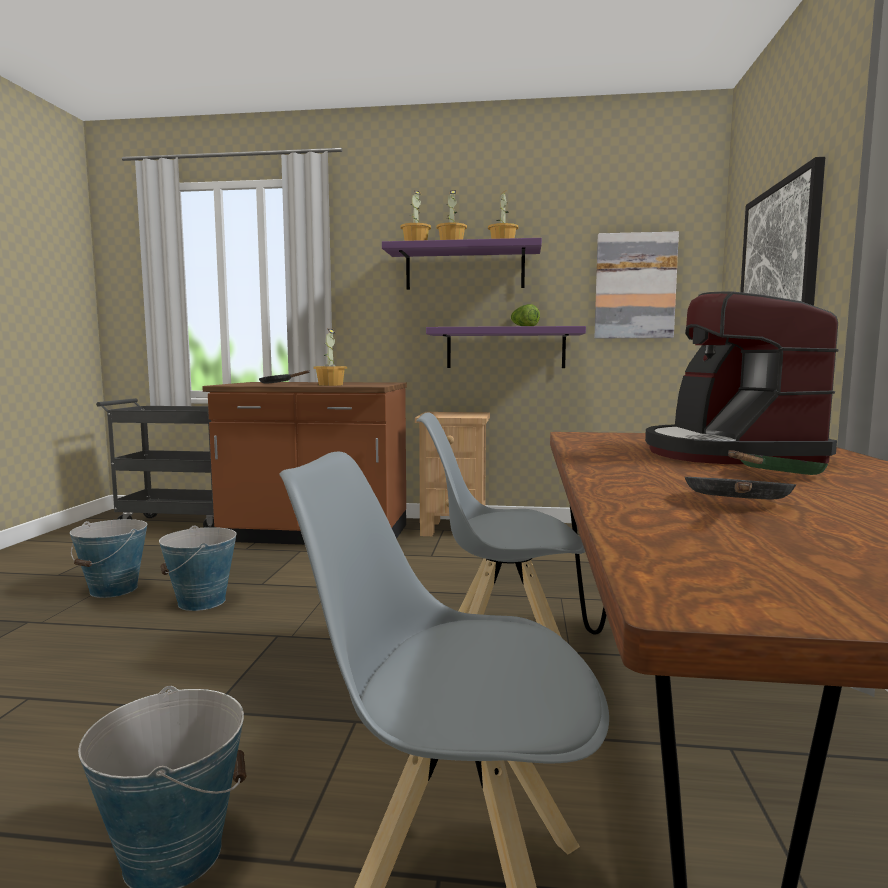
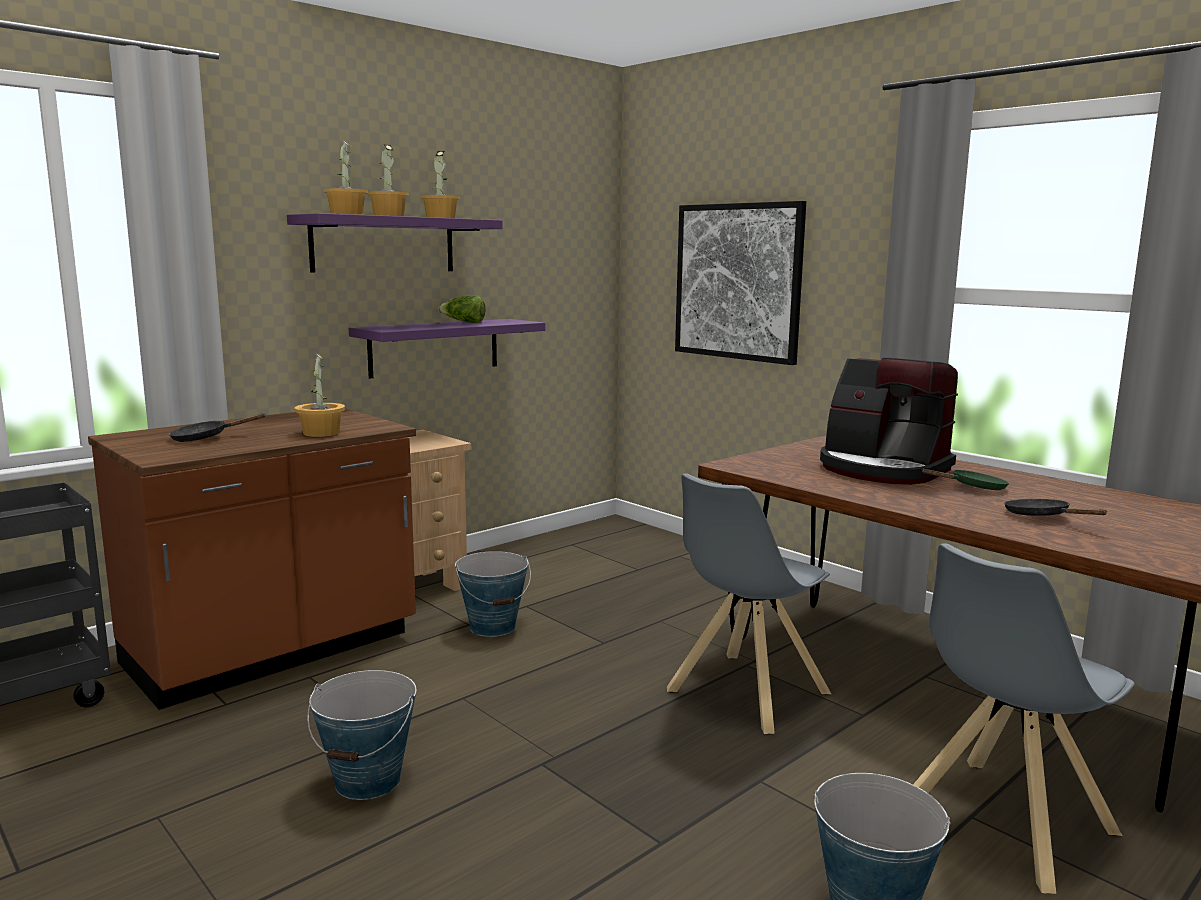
camera: 50 degrees left, 5 degrees up
bucket [70,519,147,598] -> bucket moved to [455,551,531,637]
picture [595,232,679,338] -> none
green frying pan [728,451,828,475] -> green frying pan turned 75 degrees clockwise [921,469,1009,490]

